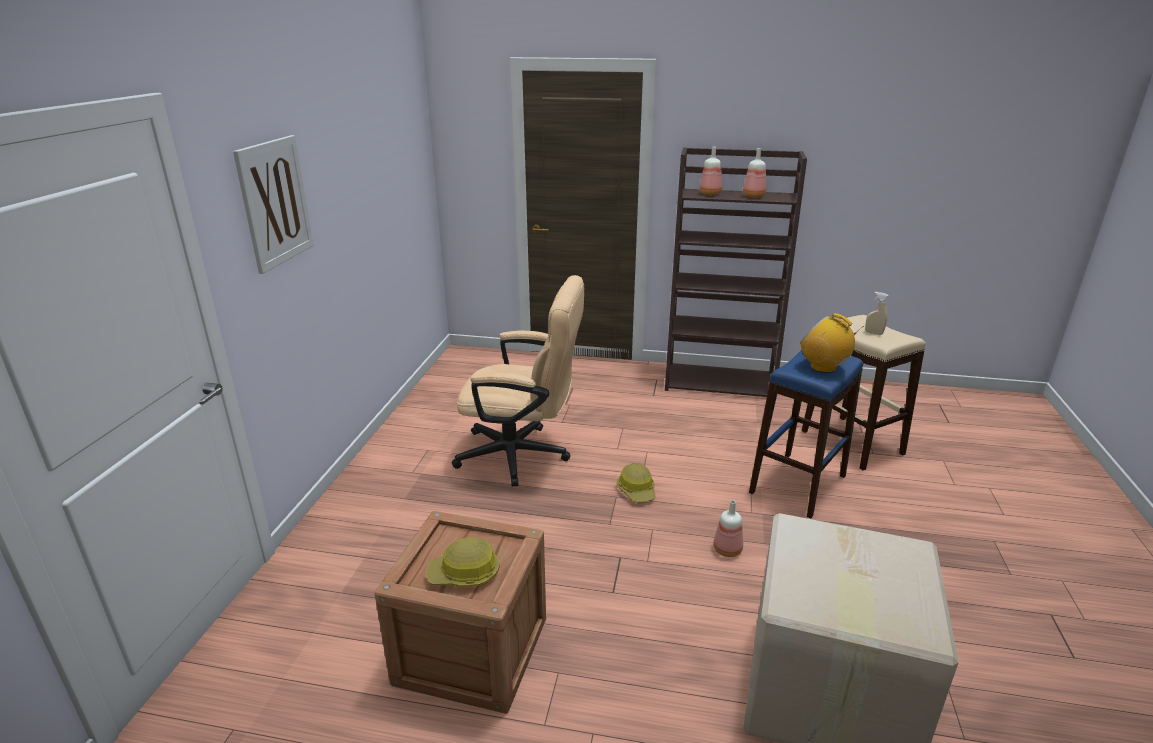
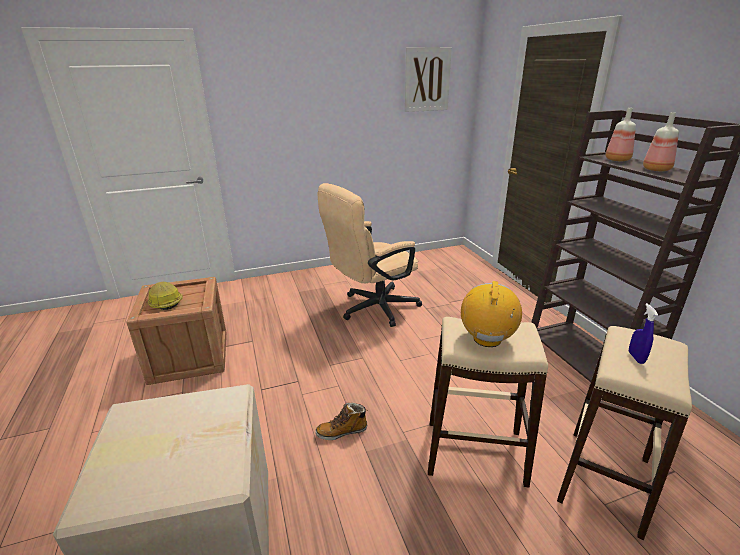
camera: 60 degrees right, 0 degrees up
picture [233,135,314,274] -> picture moved to [405,47,452,112]
beige office chair [452,275,584,486] -> beige office chair turned 75 degrees clockwise [317,183,422,327]
hard hat [617,463,656,502] -> none
bottle [713,500,743,557] -> boot [316,403,368,440]
blue stool [749,350,863,518] -> beige stool [428,317,548,487]
beige spray bottle [865,292,888,335] -> blue spray bottle [629,303,658,364]

